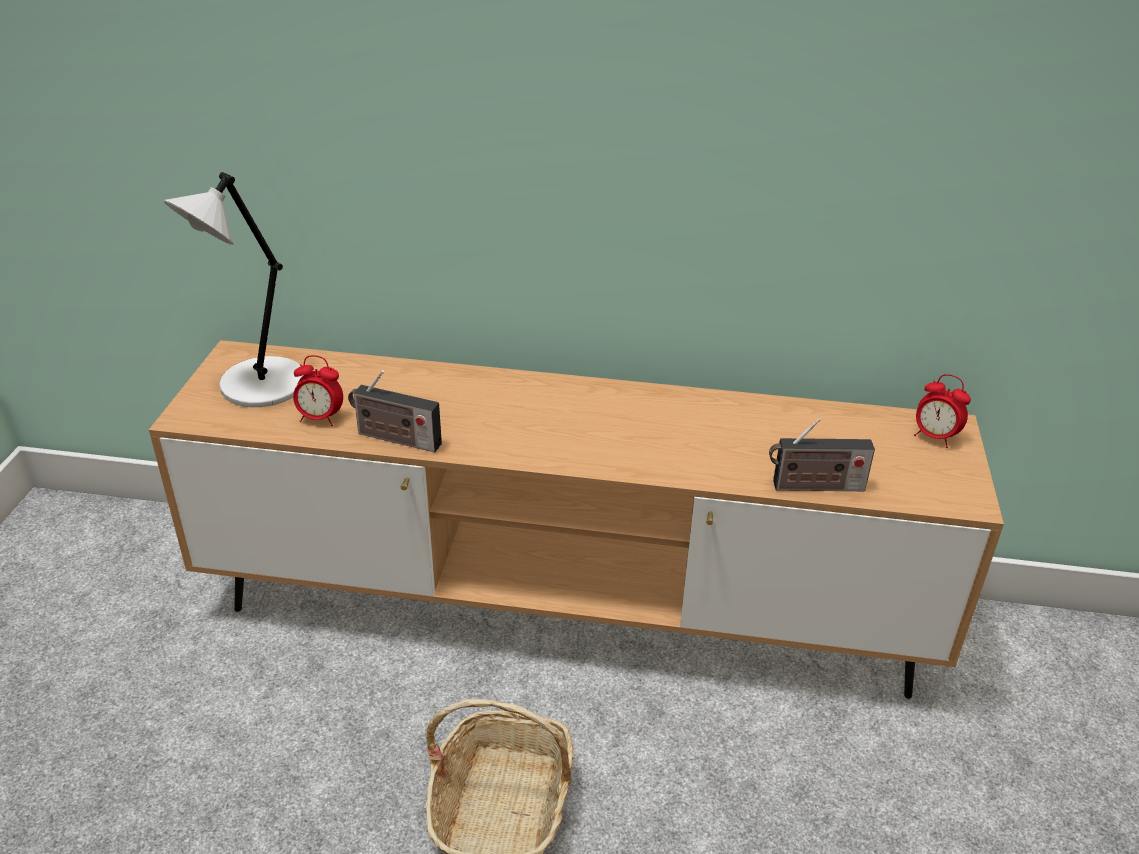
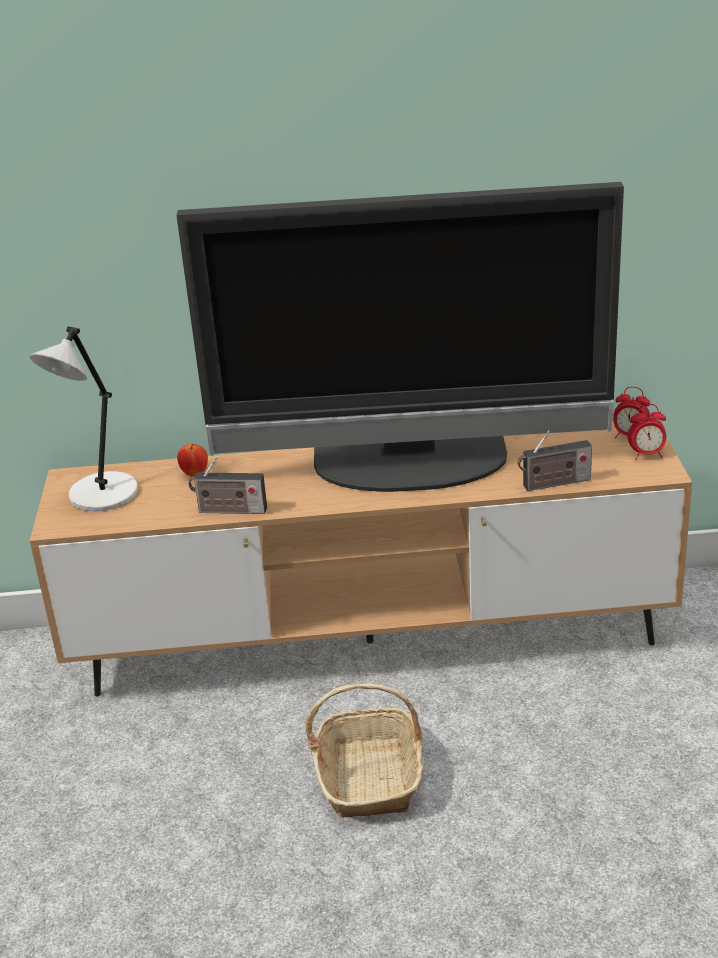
camera: 10 degrees left, 5 degrees down
alarm clock [293,355,343,426] -> alarm clock moved to [628,404,666,459]
none -> television [176,182,624,492]
none -> apple [177,444,208,477]

